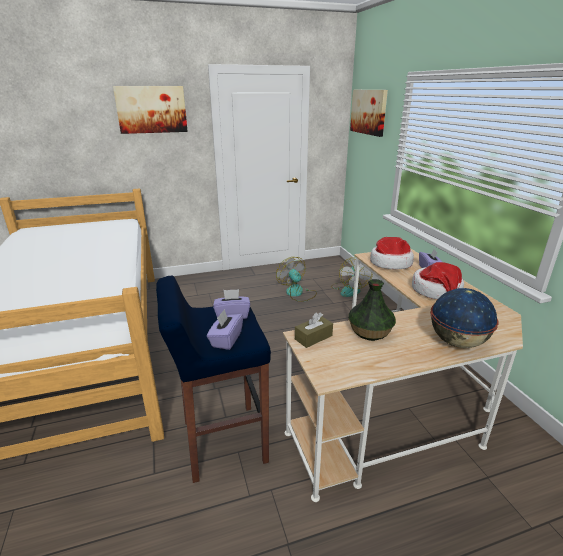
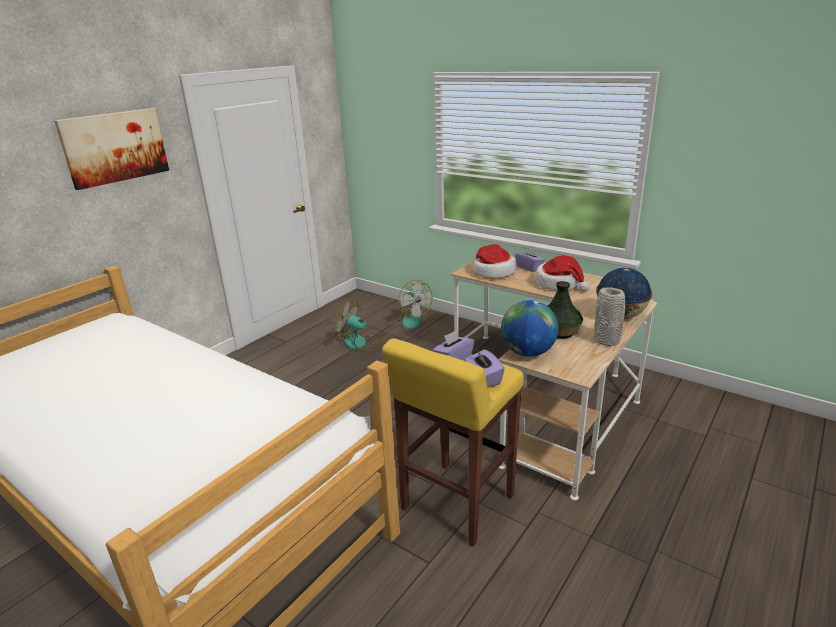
camera: 35 degrees left, 0 degrees up
blue stool [156,276,271,483] -> yellow stool [382,338,524,547]
brown tissue box [295,313,333,348] -> globe [501,300,558,357]
picture [350,90,388,137] -> none
none -> grey vase [594,288,625,346]

